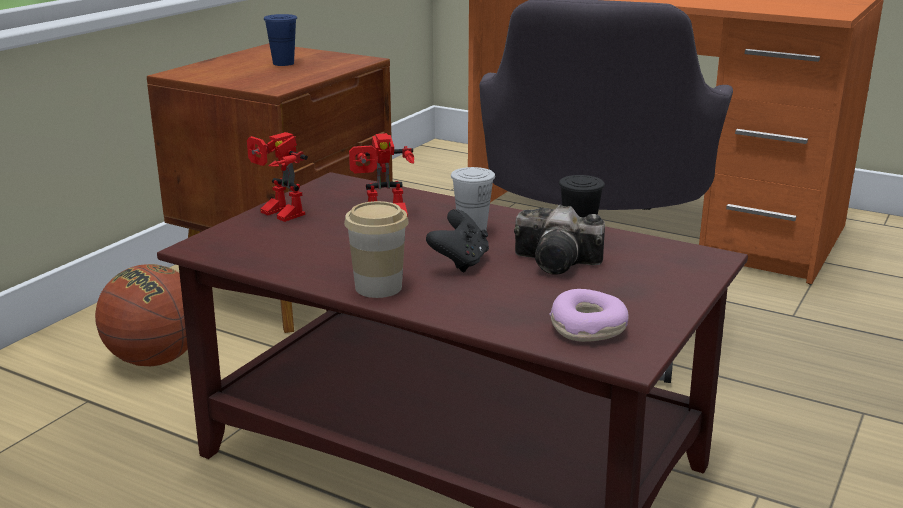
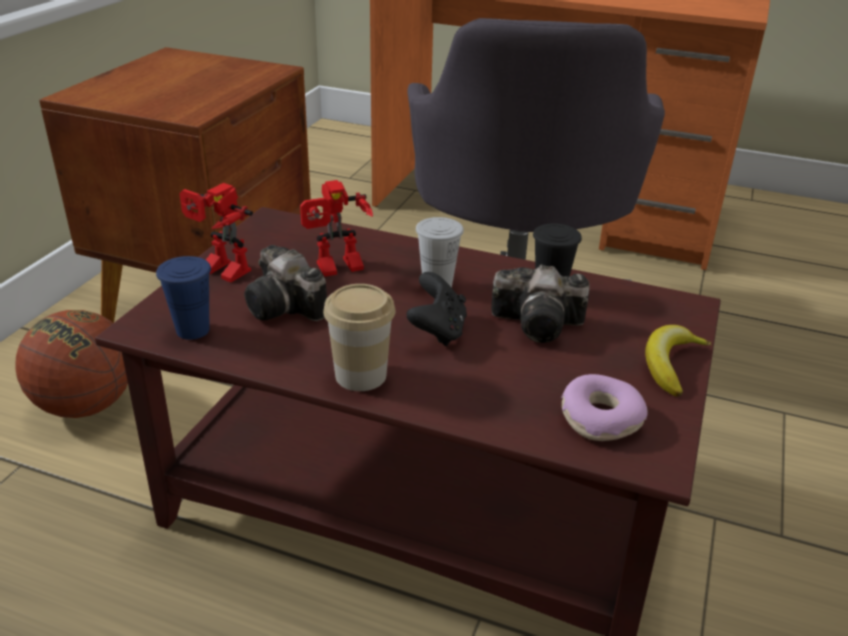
camera: 10 degrees left, 10 degrees up
blue cup [264,14,297,66] -> blue cup moved to [156,256,211,340]
none -> camera [244,245,327,321]
none -> banana [645,325,712,397]

